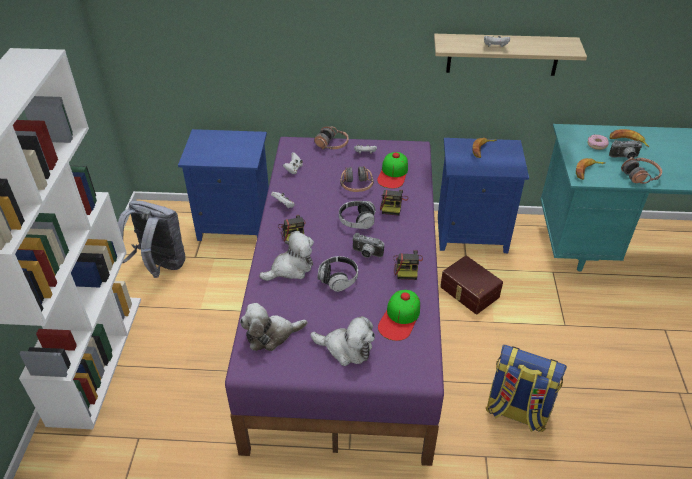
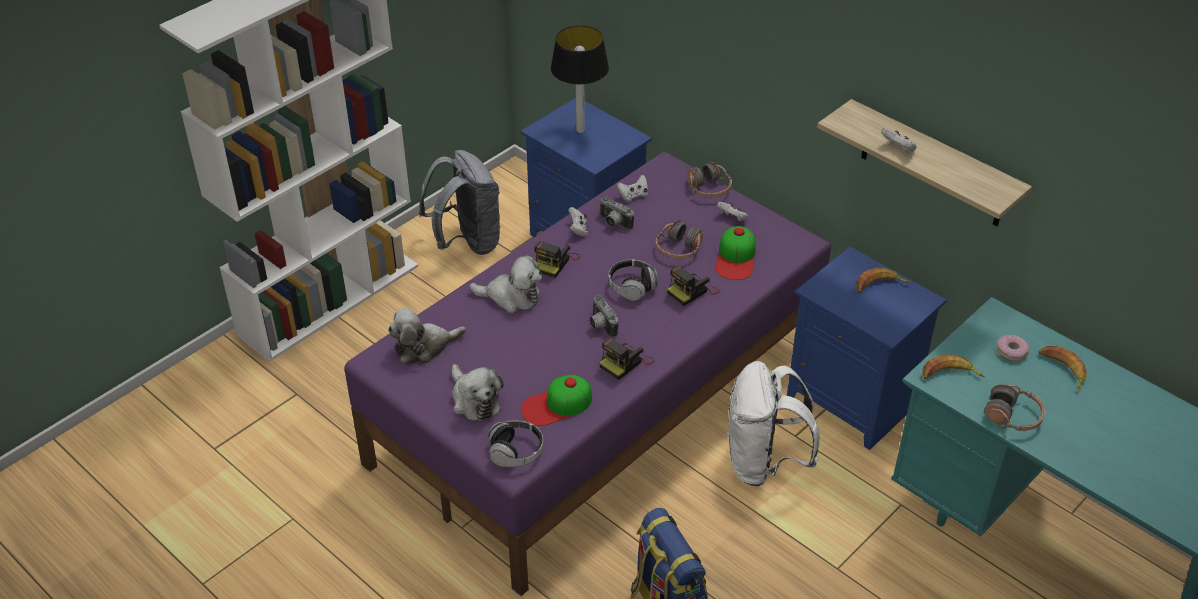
camera: 40 degrees right, 0 degrees up
plush toy [240,303,307,351] -> plush toy turned 45 degrees counterclockwise [388,308,466,364]
headphones [318,256,358,292] -> headphones moved to [488,420,543,467]
cap [377,152,408,189] -> cap turned 45 degrees counterclockwise [716,226,756,280]
brown storage box [440,256,503,314] -> white backpack [727,361,820,486]
camera [609,140,642,159] -> camera moved to [599,196,634,230]
none -> table lamp [551,25,609,133]

